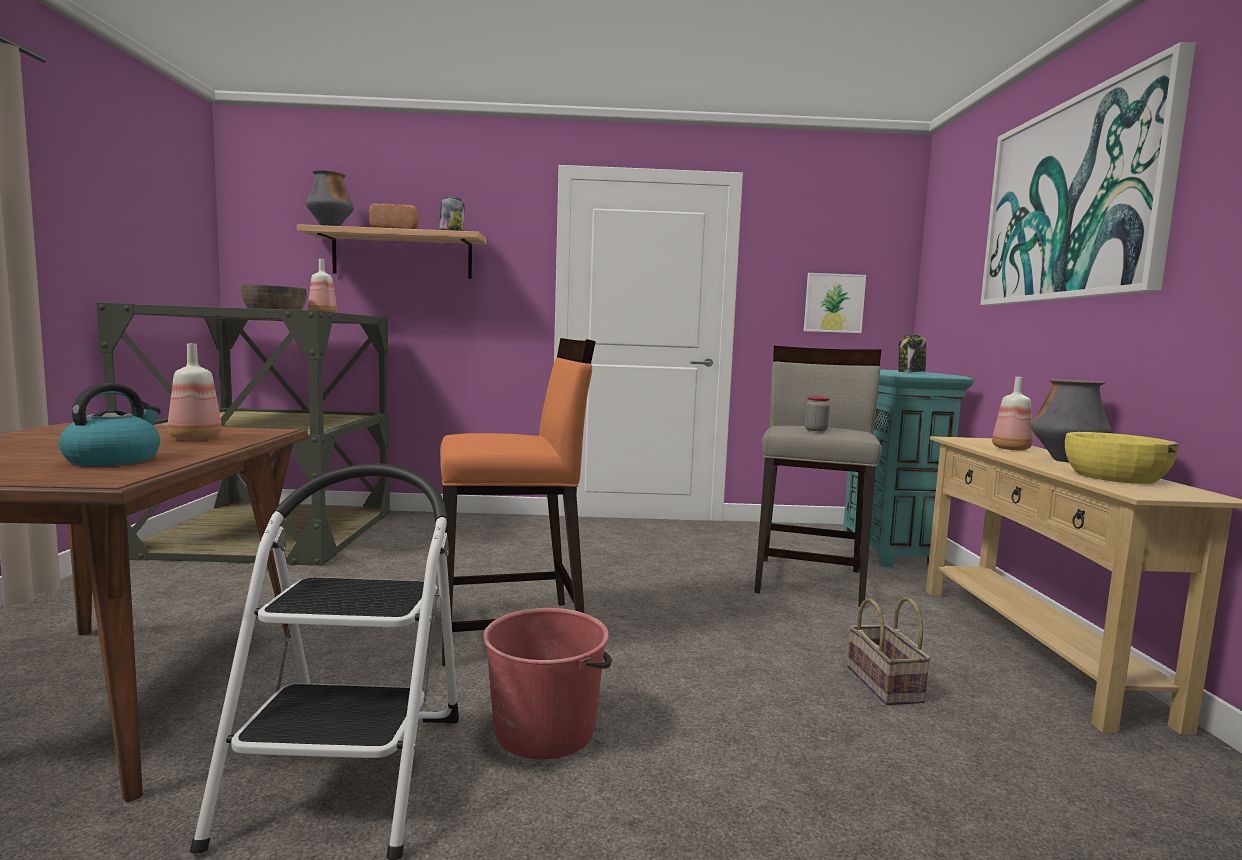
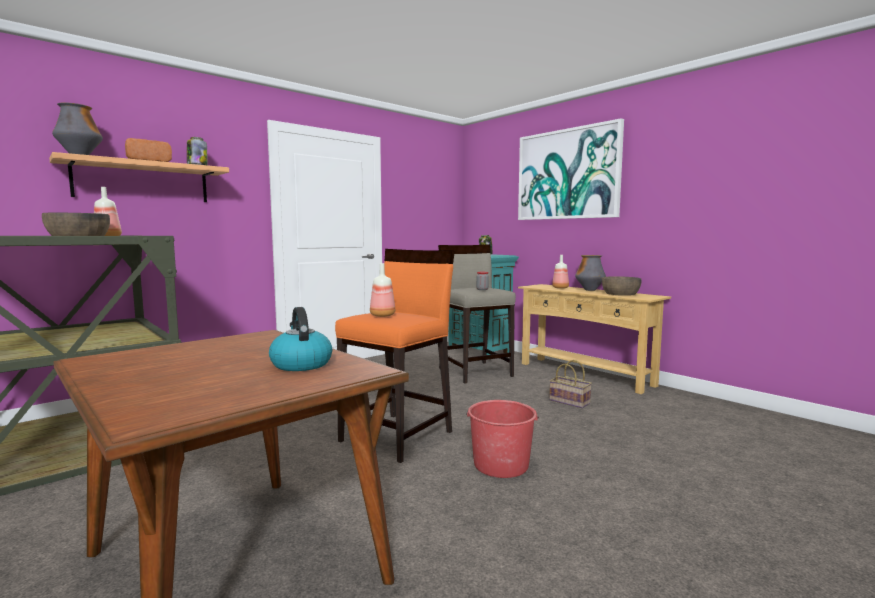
camera: 40 degrees left, 0 degrees up
bottle [168,344,222,440] -> bottle moved to [370,263,395,317]
step ladder [190,463,459,860] -> none
picture [804,273,866,333] -> none
yellow bowl [1065,432,1178,484] -> brown bowl [602,276,641,296]

